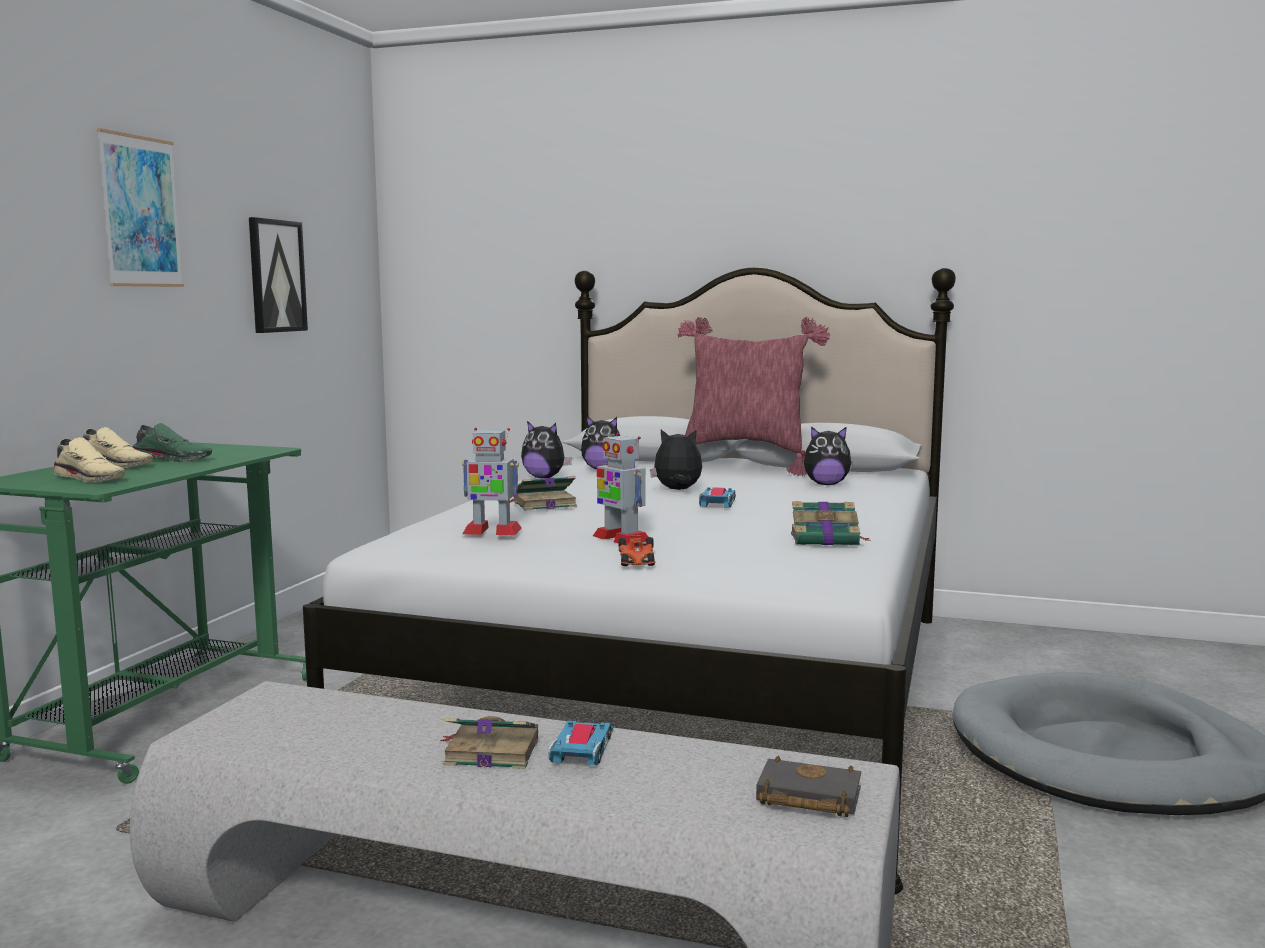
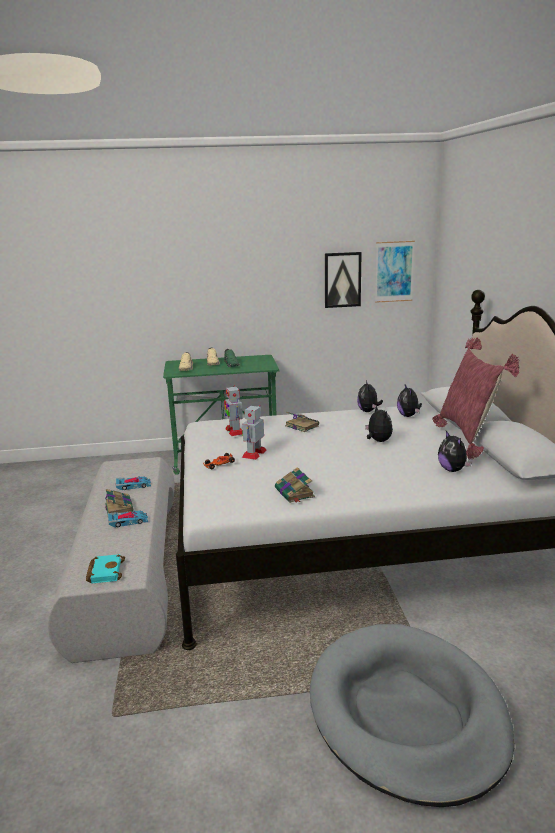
camera: 65 degrees right, 10 degrees up
picture [97,128,184,287] -> picture moved to [375,241,415,303]
toy car [699,487,736,508] -> toy car moved to [116,476,151,490]
black book [756,756,861,817] -> turquoise book [86,554,125,583]

